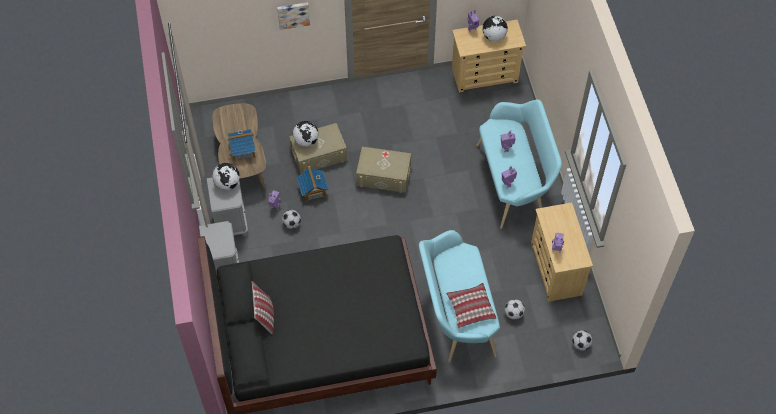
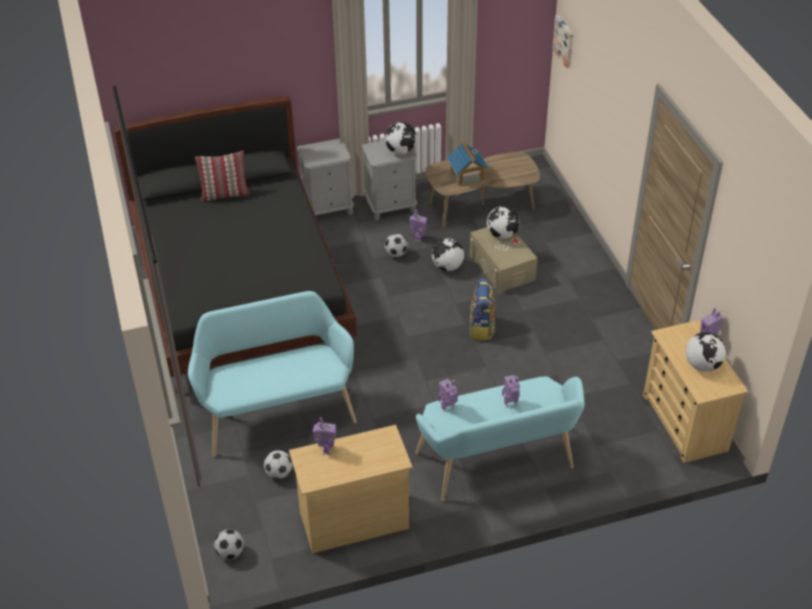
camera: 85 degrees right, 15 degrees down
picture [277,2,310,30] -> picture moved to [552,15,574,68]
toy house [297,166,329,202] -> globe [432,239,464,271]
beige storage box [356,147,411,193] -> backpack [469,279,495,340]
pillow [446,283,497,328] -> none

